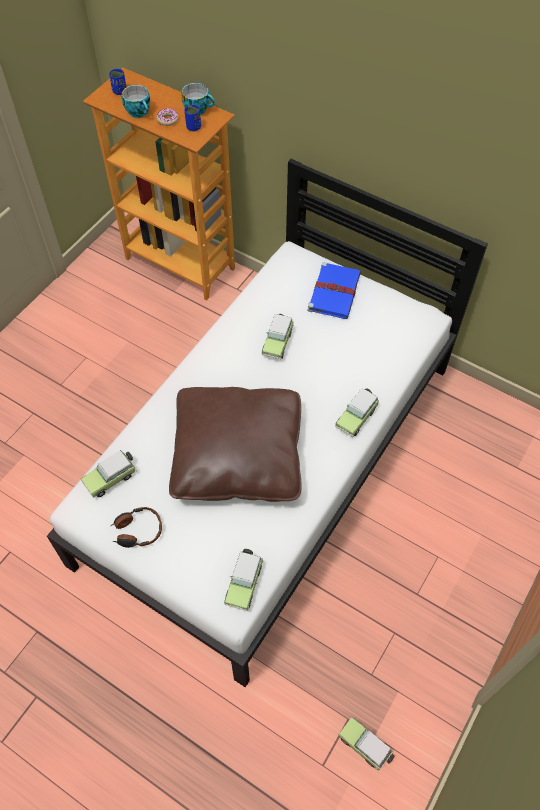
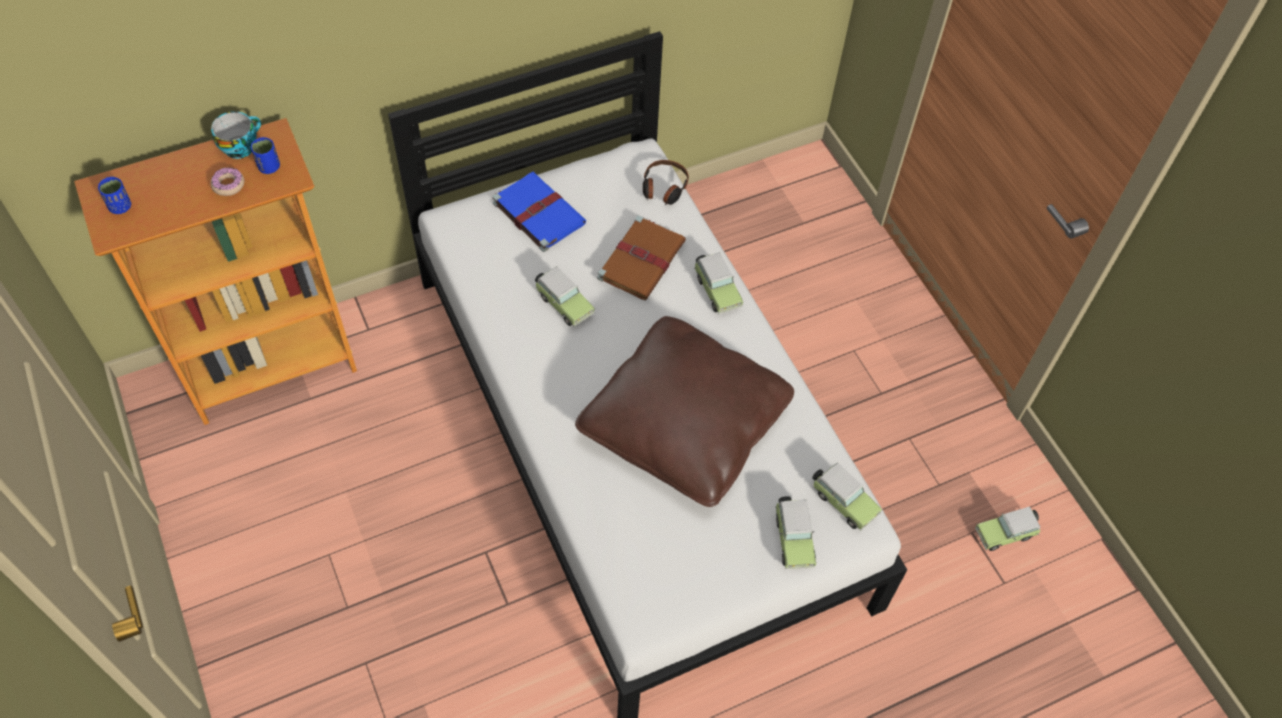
camera: 60 degrees left, 0 degrees up
toy car [81,450,137,498] -> toy car moved to [775,496,816,569]
headphones [111,507,162,548] -> headphones moved to [643,160,689,205]
cup [122,85,150,118] -> none
none -> brown book [597,216,686,300]

